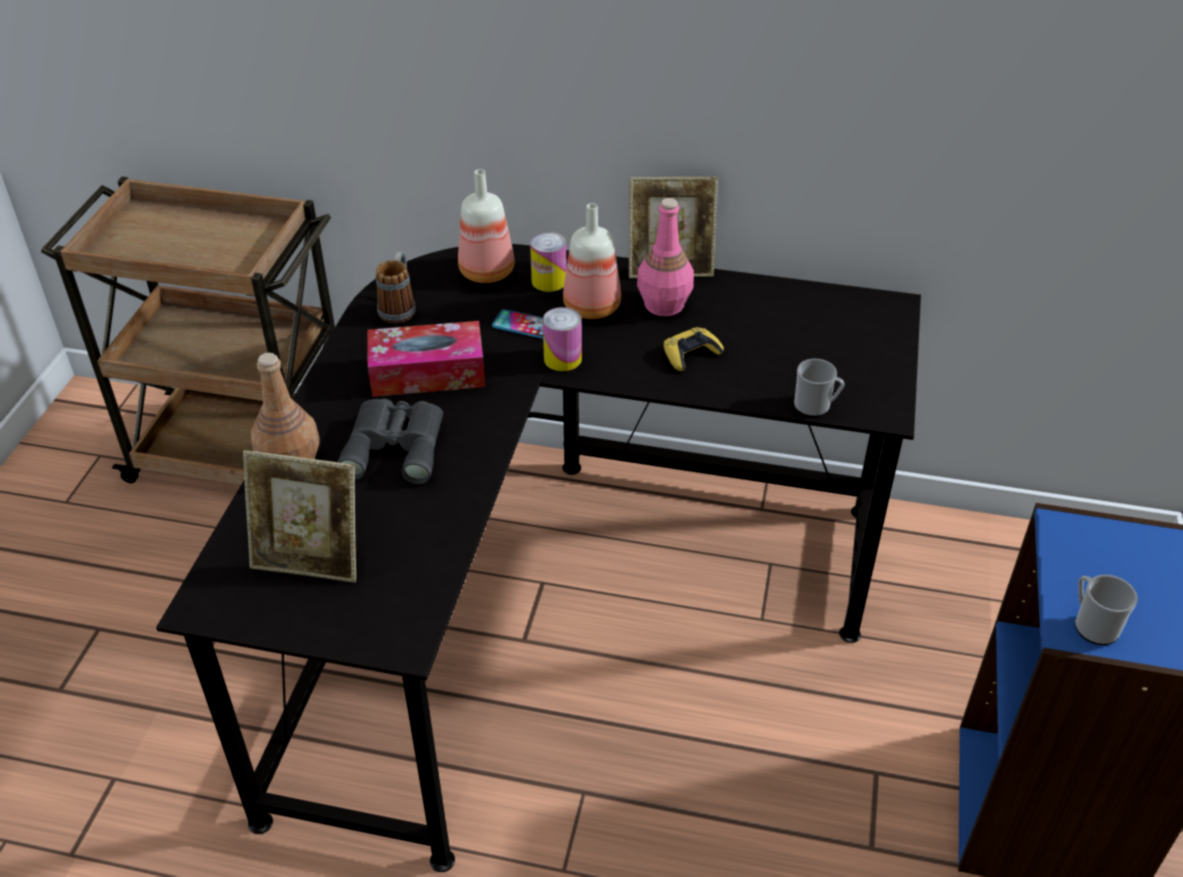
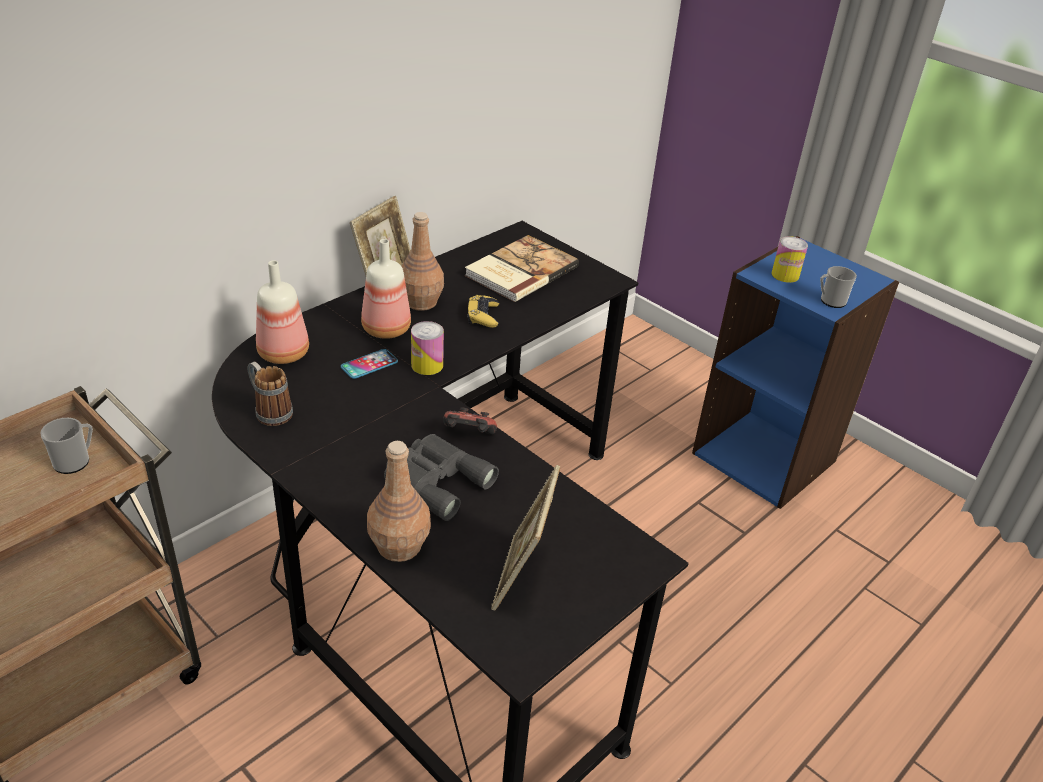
camera: 60 degrees left, 5 degrees down
picture frame [243,450,356,582] -> picture frame turned 150 degrees clockwise [491,465,560,610]
tissue box [367,321,485,397] -> none
can [530,232,567,292] -> can moved to [772,236,808,283]
pink bottle [637,198,694,316] -> brown bottle [402,212,444,311]
mug [794,359,845,417] -> mug moved to [40,418,93,474]
none -> game controller [443,407,497,434]
none -> book [465,235,579,302]

